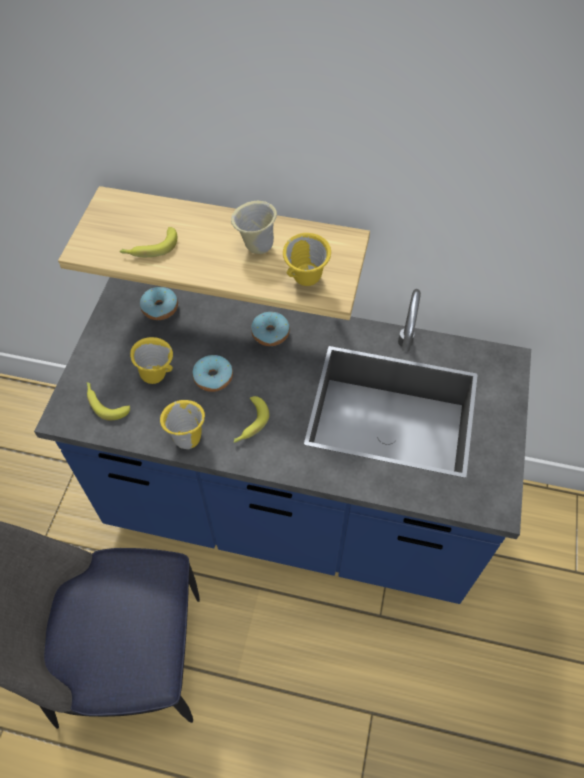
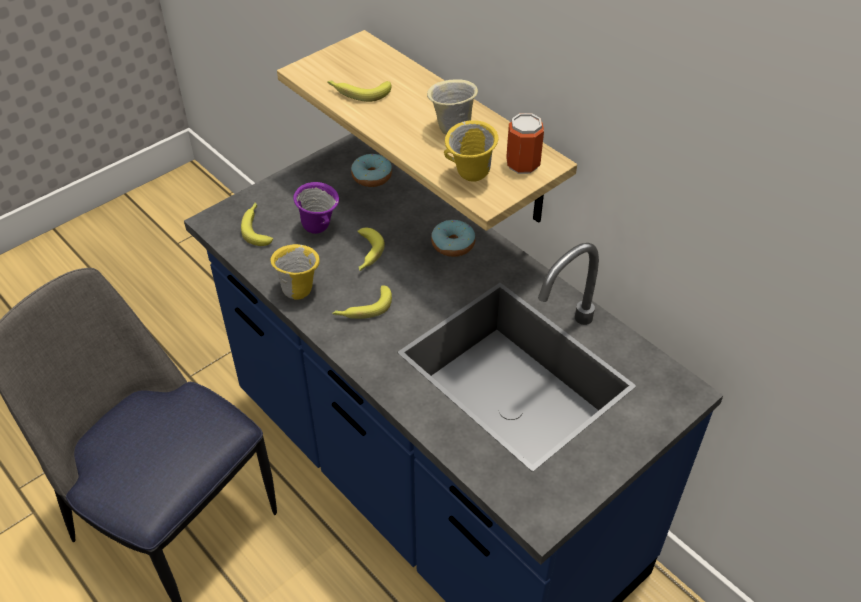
camera: 35 degrees right, 10 degrees down
yellow mug [130,337,173,384] -> purple mug [293,182,339,234]
donut [193,355,233,392] -> banana [357,227,385,271]
none -> can [506,113,544,174]

